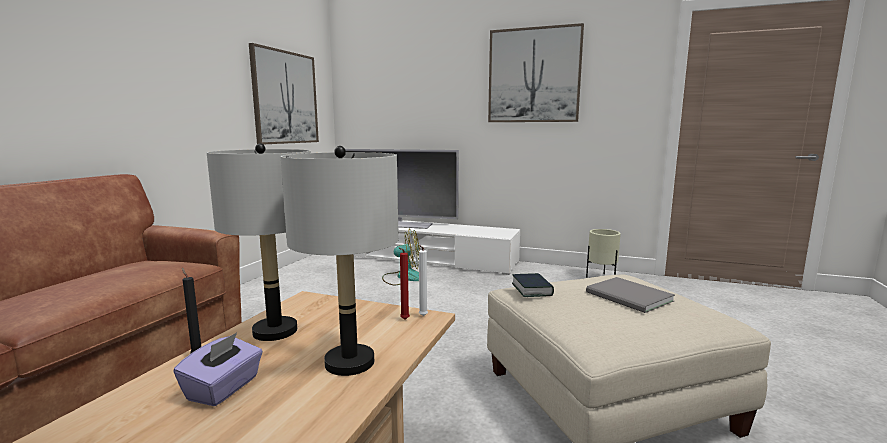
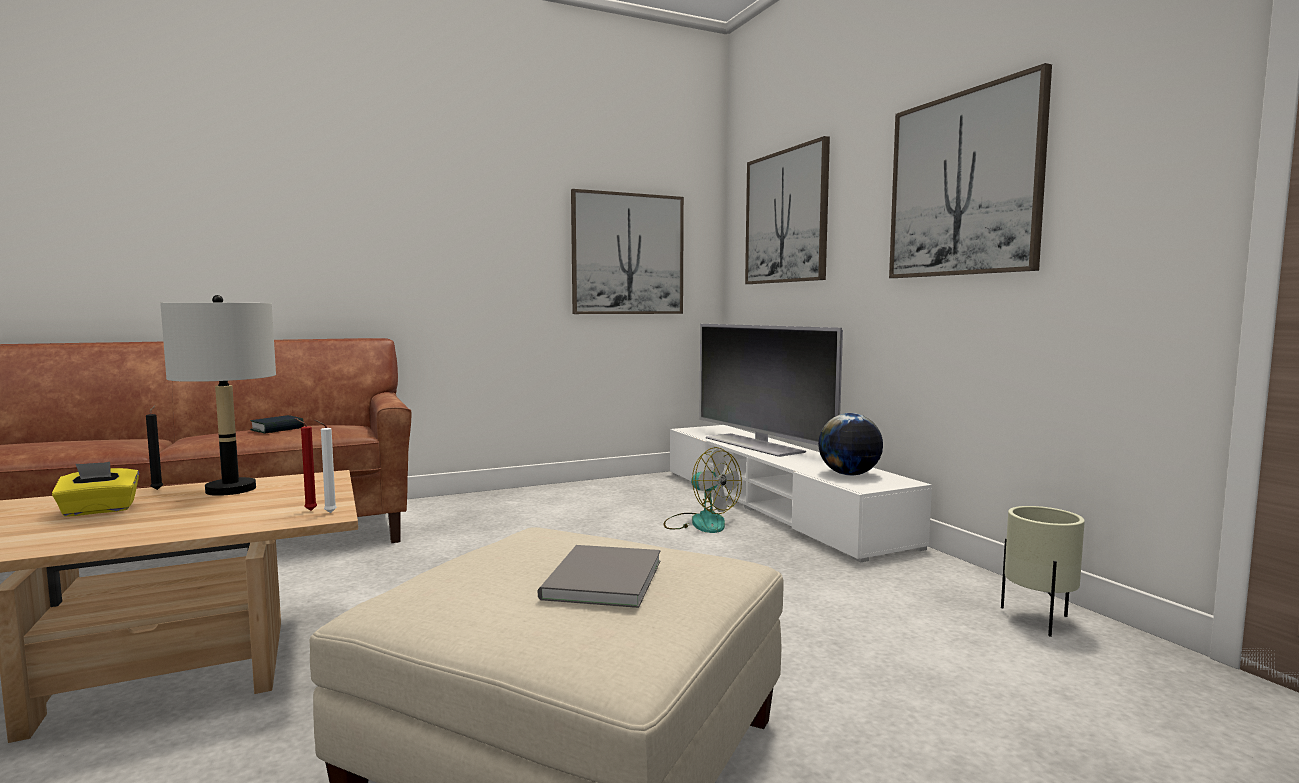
camera: 45 degrees right, 5 degrees down
purple tissue box [173,332,263,406] -> yellow tissue box [52,462,139,517]
grey table lamp [281,146,399,376] -> none
book [512,273,554,297] -> book moved to [250,415,304,434]
none -> picture [745,136,830,284]
none -> globe [818,413,883,476]

